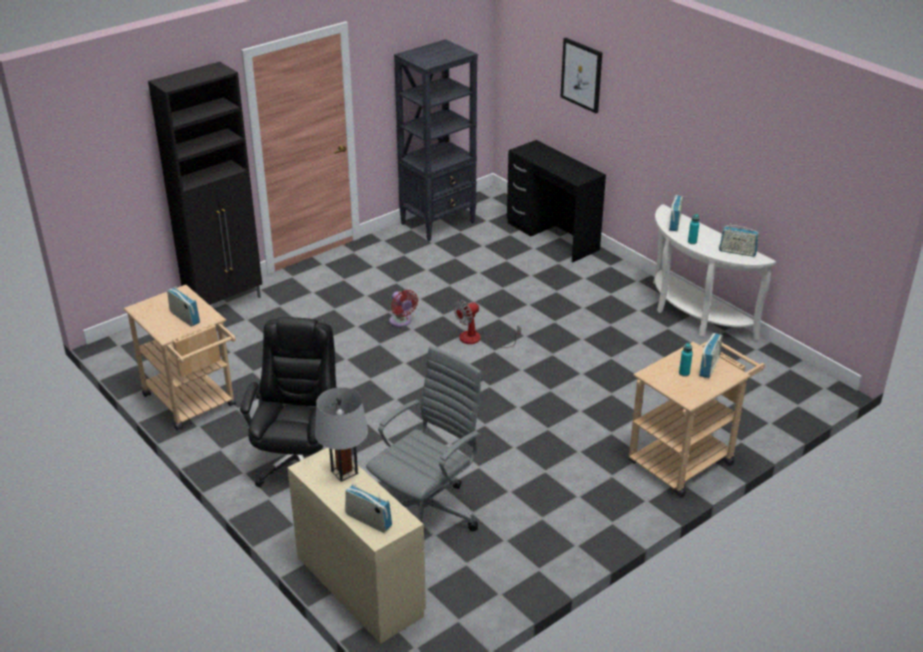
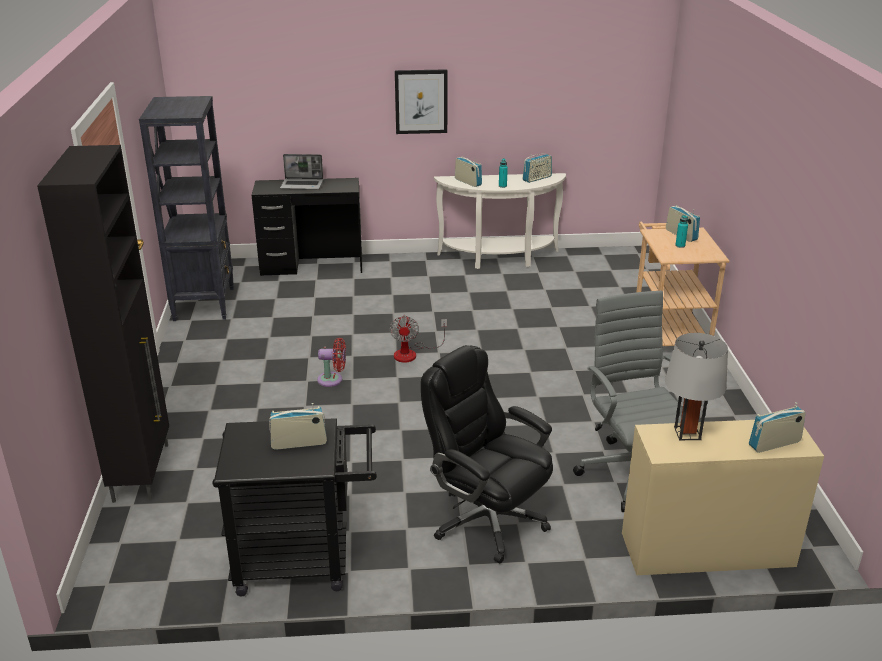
camera: 55 degrees left, 5 degrees down
beige cart [124,285,236,430] -> black cart [212,418,377,596]
picture [560,38,602,113] -> picture moved to [395,69,448,134]
none -> laptop [280,154,323,190]

